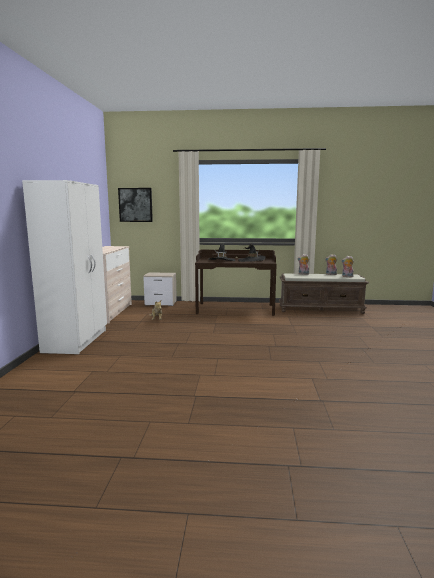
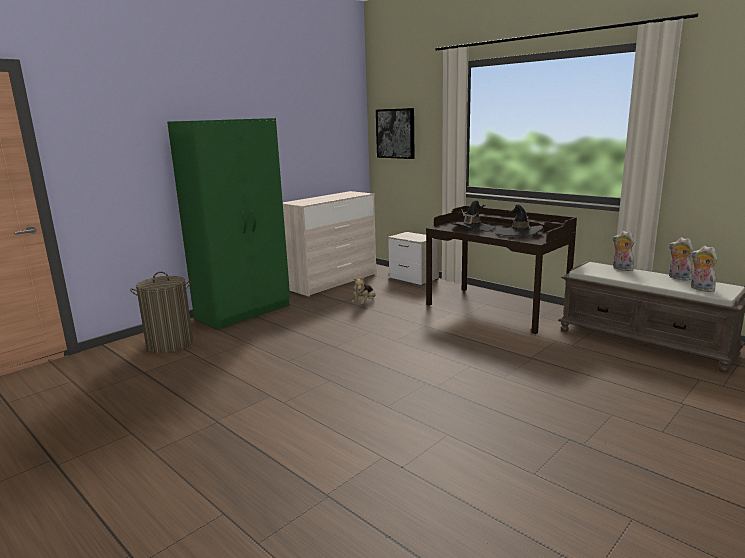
camera: 40 degrees right, 5 degrees up
white wardrobe [22,180,107,354] -> green wardrobe [167,118,290,329]
none -> laundry basket [130,272,193,353]

